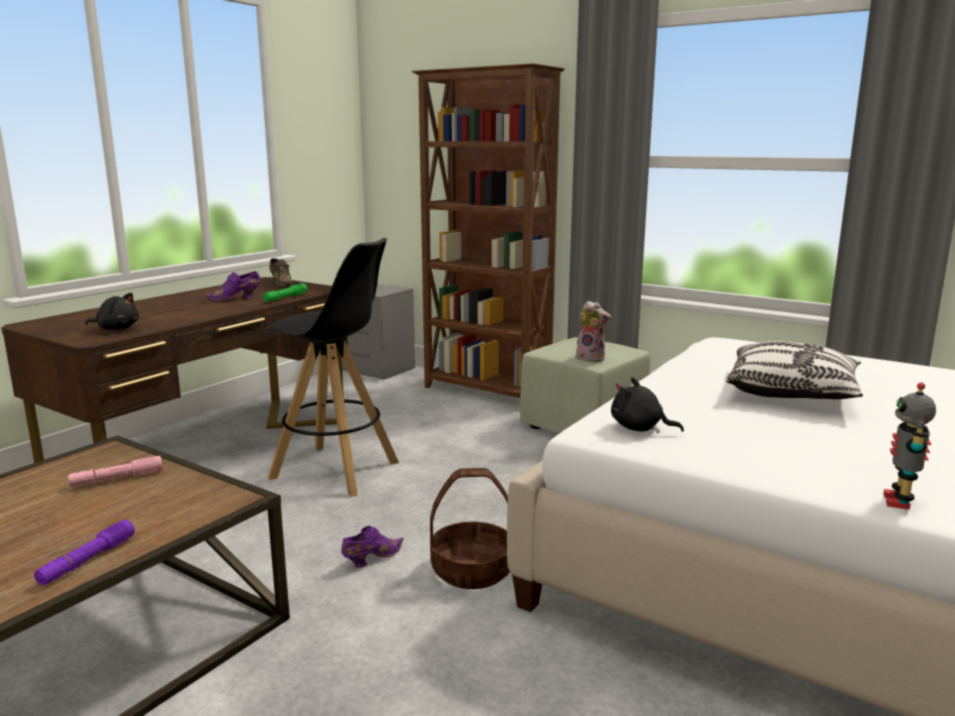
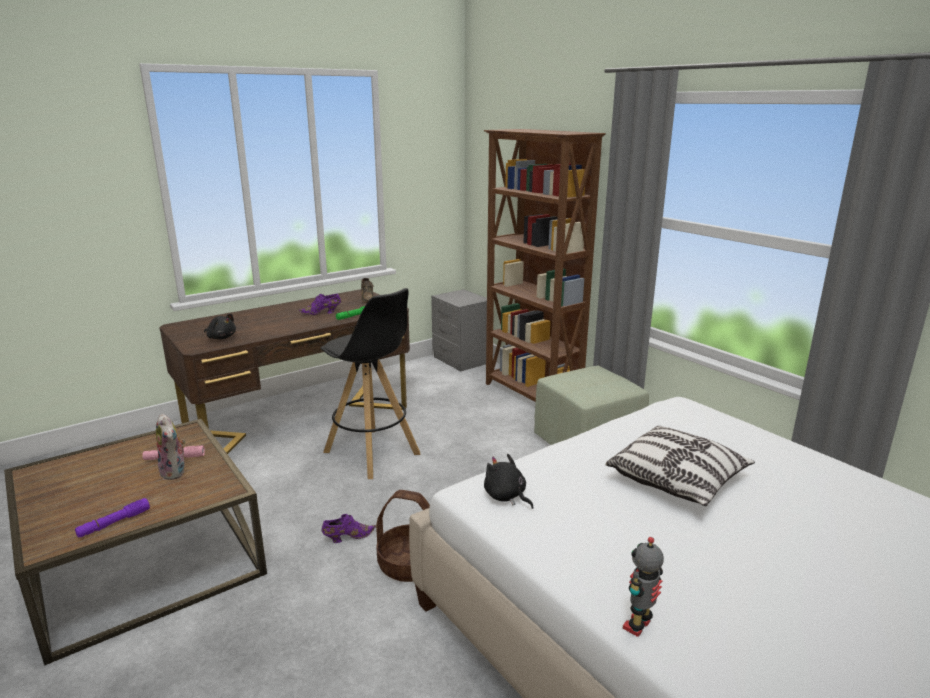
camera: 20 degrees right, 5 degrees up
plush toy [574,301,611,362] -> plush toy moved to [156,414,186,480]

